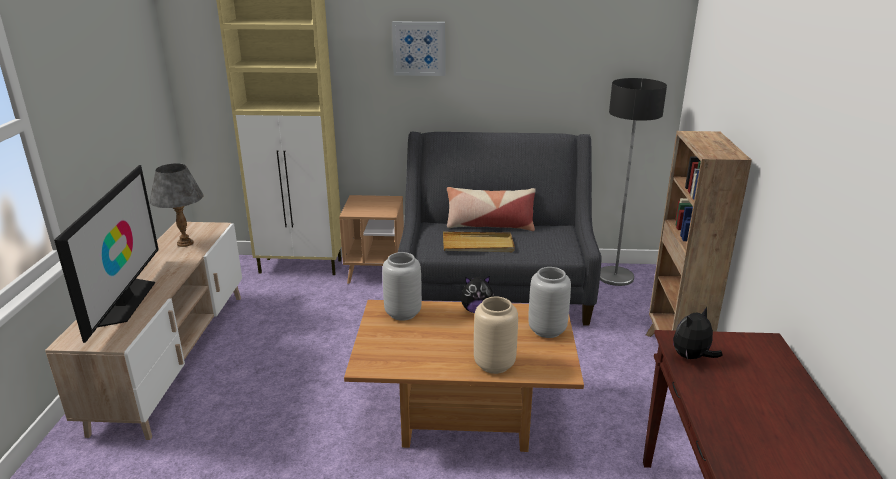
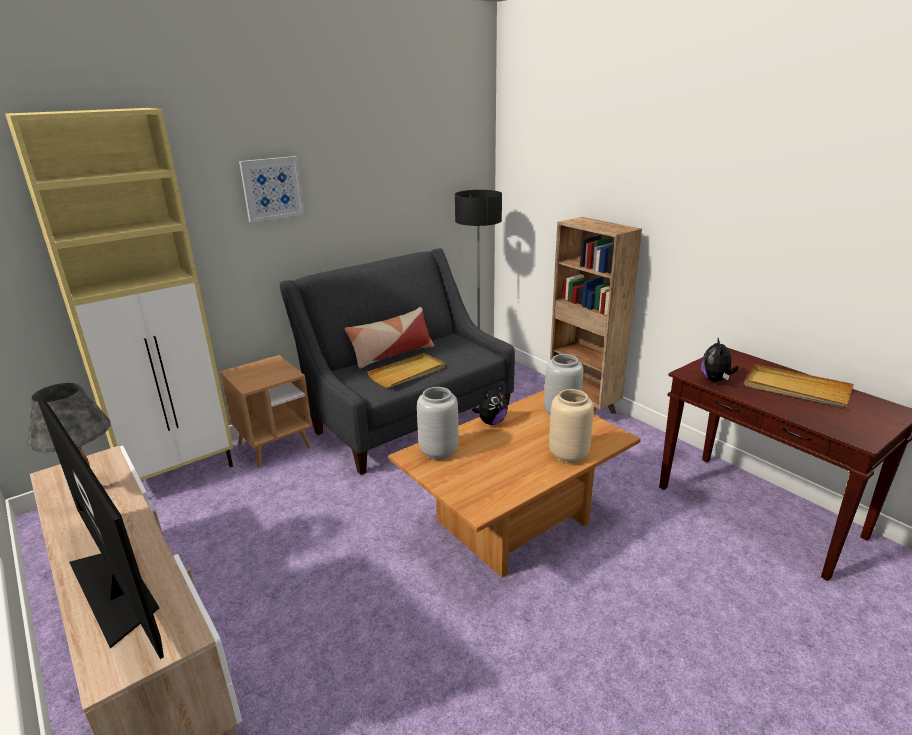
camera: 40 degrees left, 0 degrees up
none -> beige tray [744,364,854,407]

